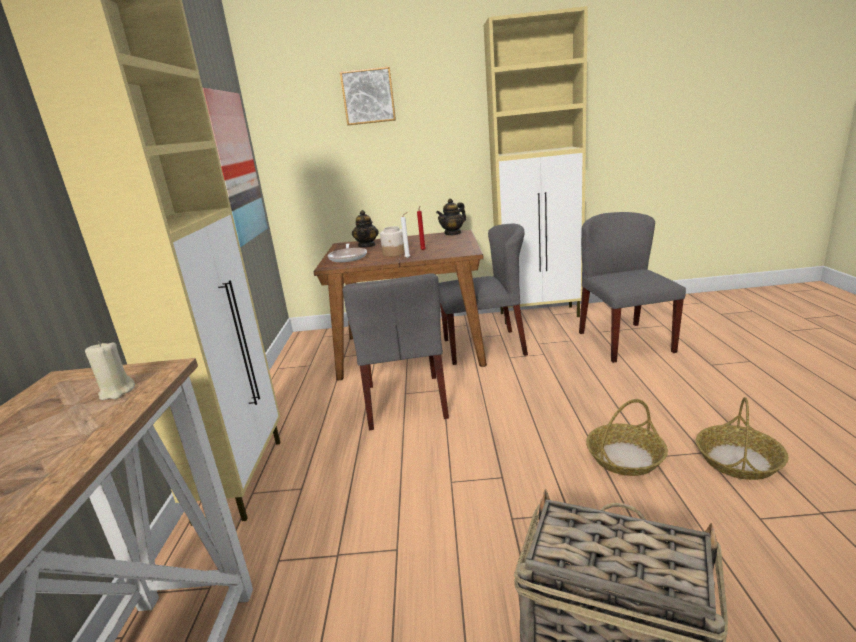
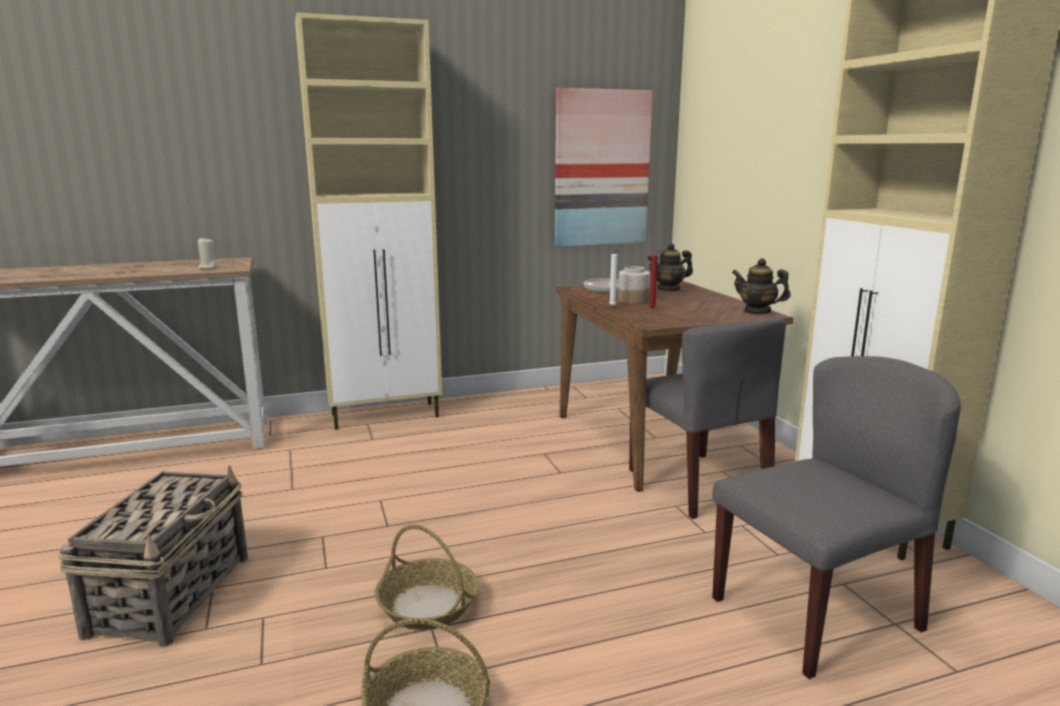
camera: 70 degrees right, 5 degrees down
picture [340,66,396,125] -> none
grey chair [343,274,449,430] -> none

